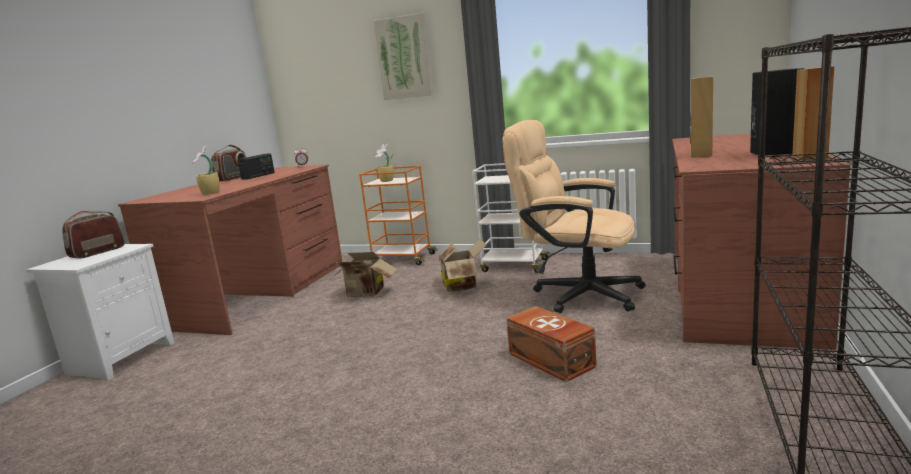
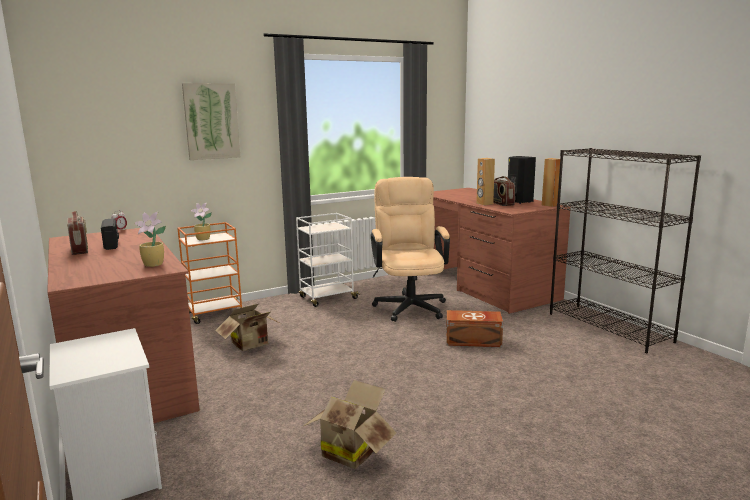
camera: 50 degrees left, 0 degrees up
radio [62,211,125,259] -> radio moved to [493,176,515,206]
cardboard box [439,238,486,292] -> cardboard box moved to [302,380,397,469]
beige office chair [502,120,646,313] -> beige office chair turned 105 degrees clockwise [371,177,450,322]

